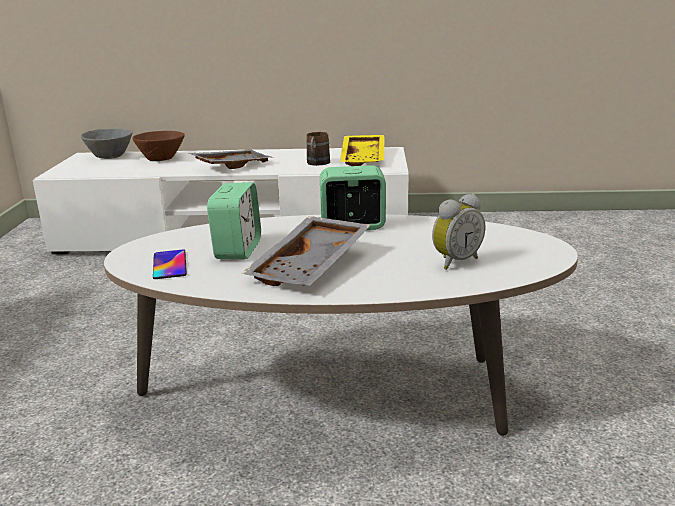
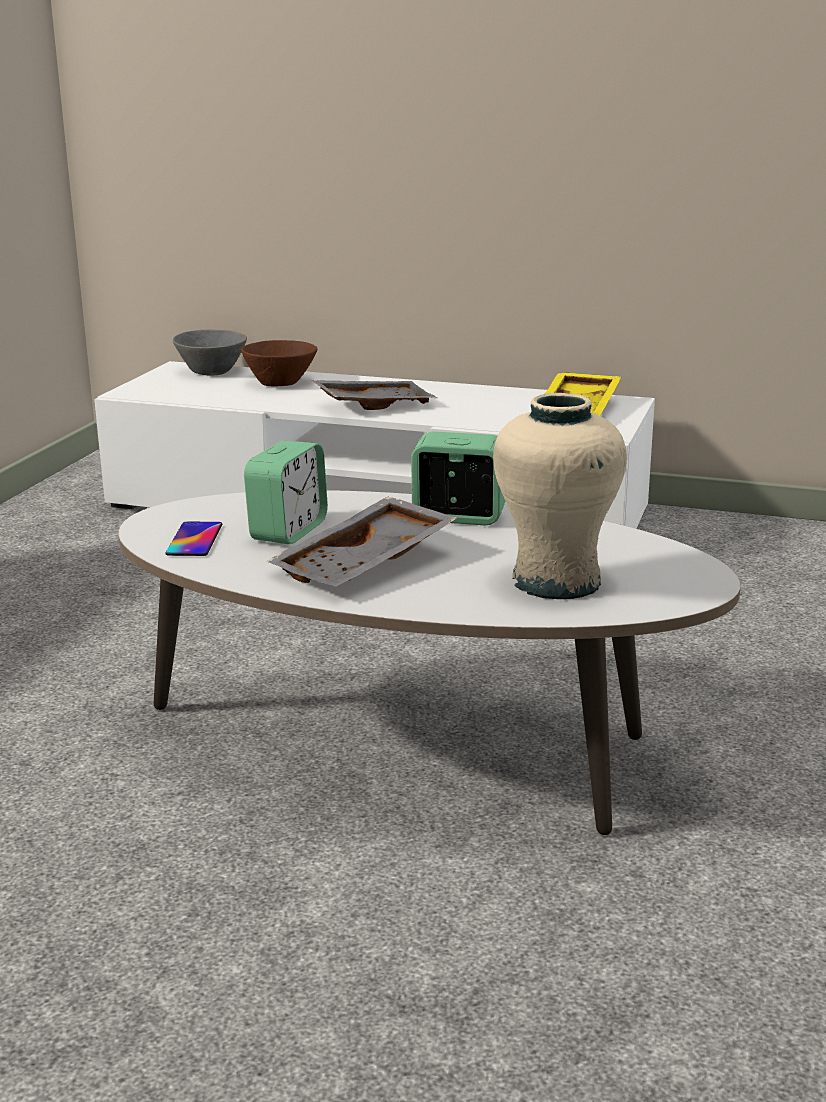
camera: 15 degrees right, 0 degrees up
brown mug [306,132,330,166] -> none
alarm clock [432,194,485,270] -> beige vase [493,393,627,599]

